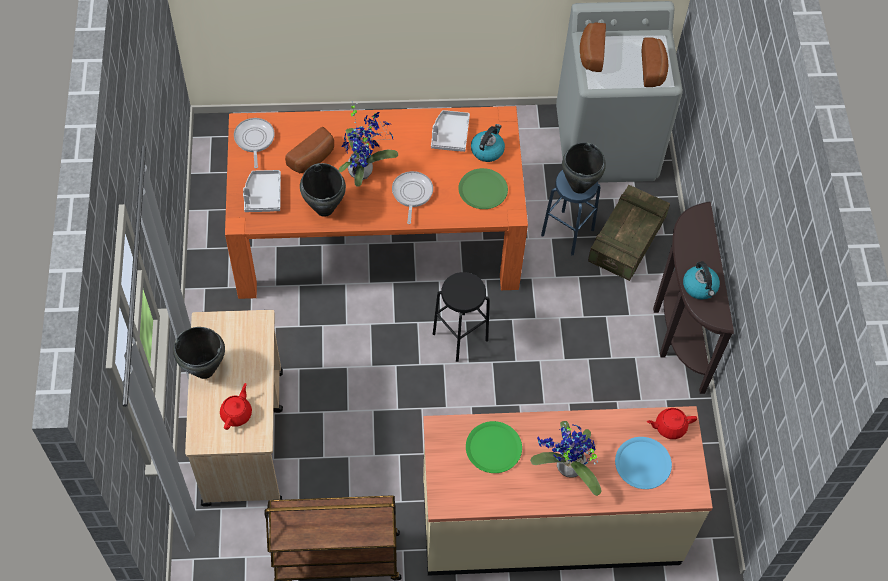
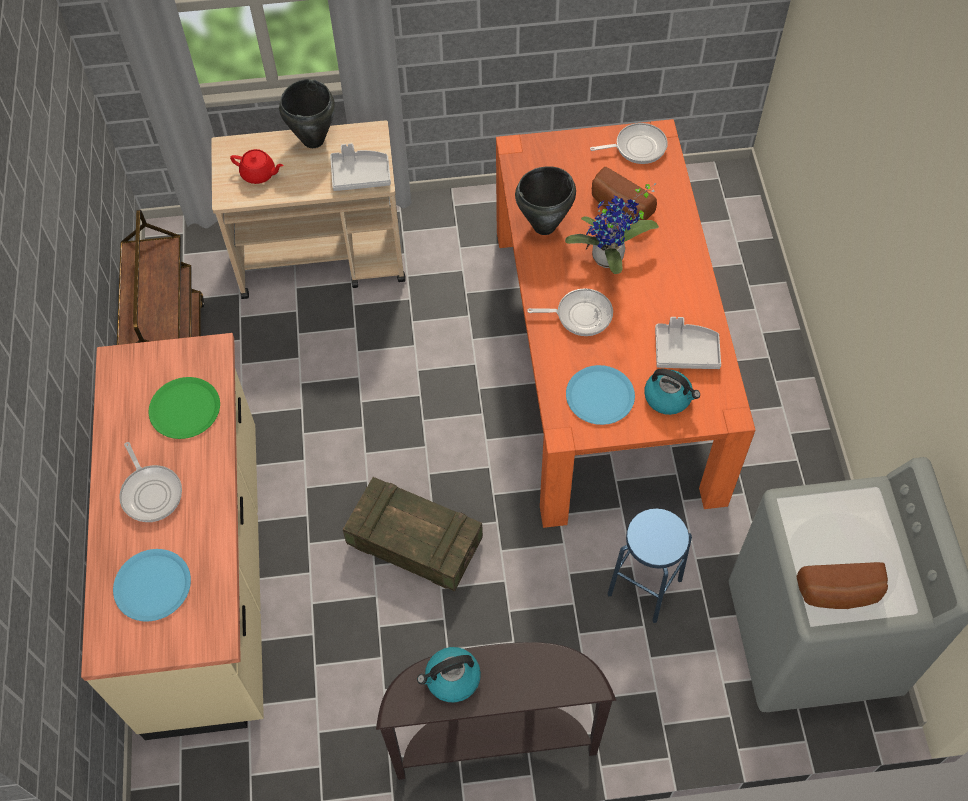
camera: 90 degrees right, 0 degrees up
grey tray [243,170,281,212] -> grey tray moved to [330,143,391,191]
black stool [433,272,490,362] -> none
green plate [458,168,508,209] -> blue plate [566,365,635,425]
potted plant [530,421,601,496] -> frying pan [119,442,182,522]
black cooking pot [562,142,606,194] -> none
bread [580,22,606,72] -> none
crate [588,185,670,281] -> crate moved to [343,477,483,591]
red teapot [647,408,697,439] -> none

